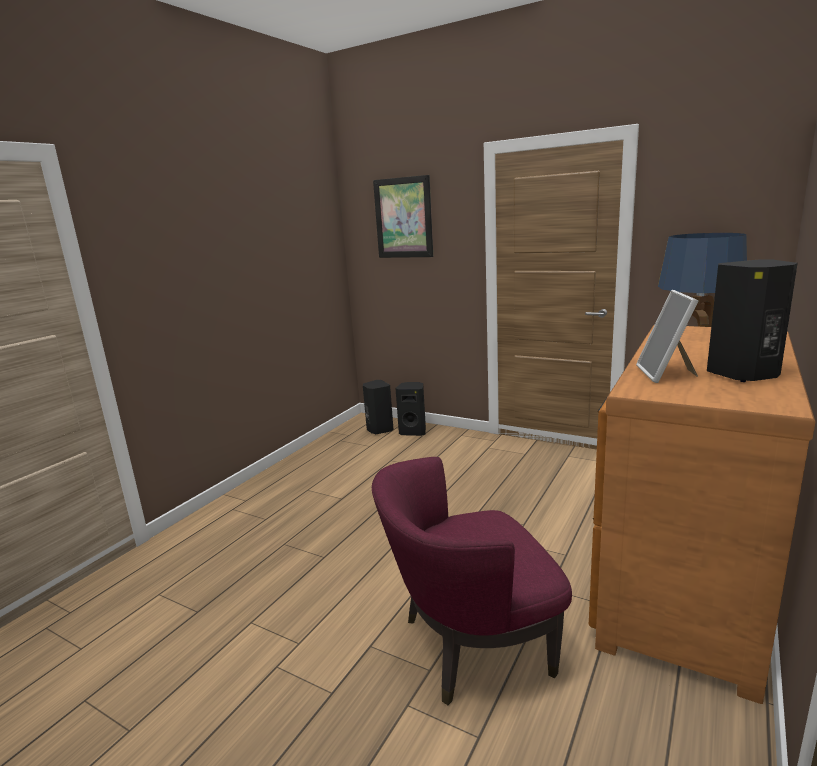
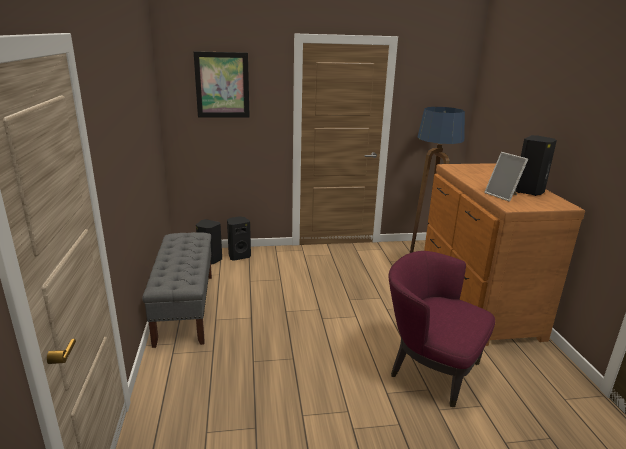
camera: 40 degrees left, 5 degrees up
purple armchair [372,457,572,705] -> purple armchair turned 90 degrees clockwise [389,251,495,407]
none -> grey bench [142,232,212,348]

